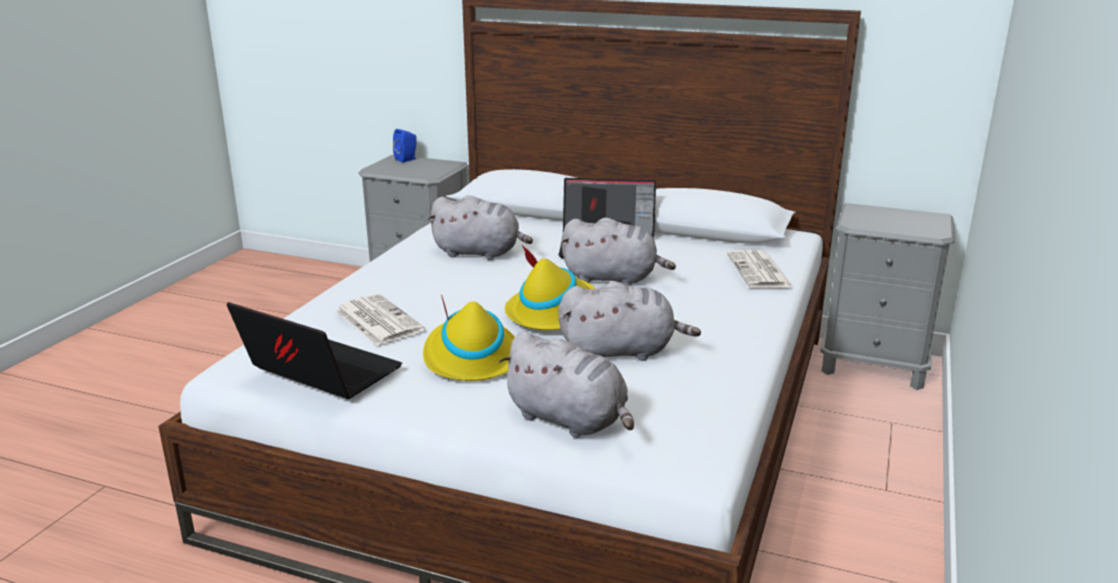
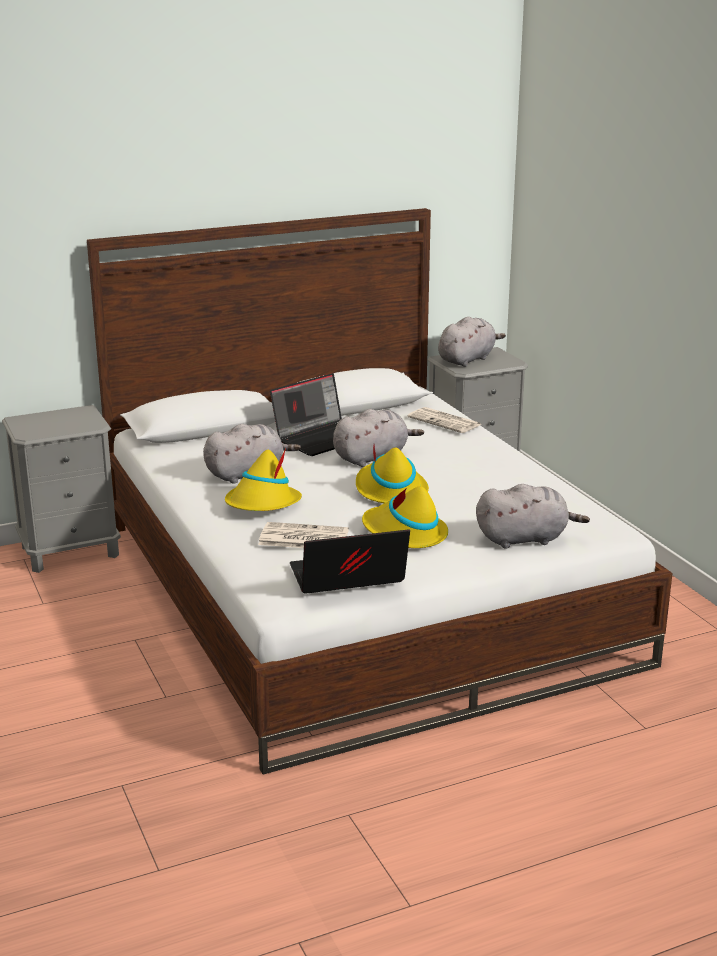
camera: 45 degrees left, 0 degrees up
blue speaker [393,129,416,163] -> none
grey plush toy [558,282,701,361] -> grey plush toy moved to [438,317,506,367]
none -> yellow hat [225,448,302,511]

